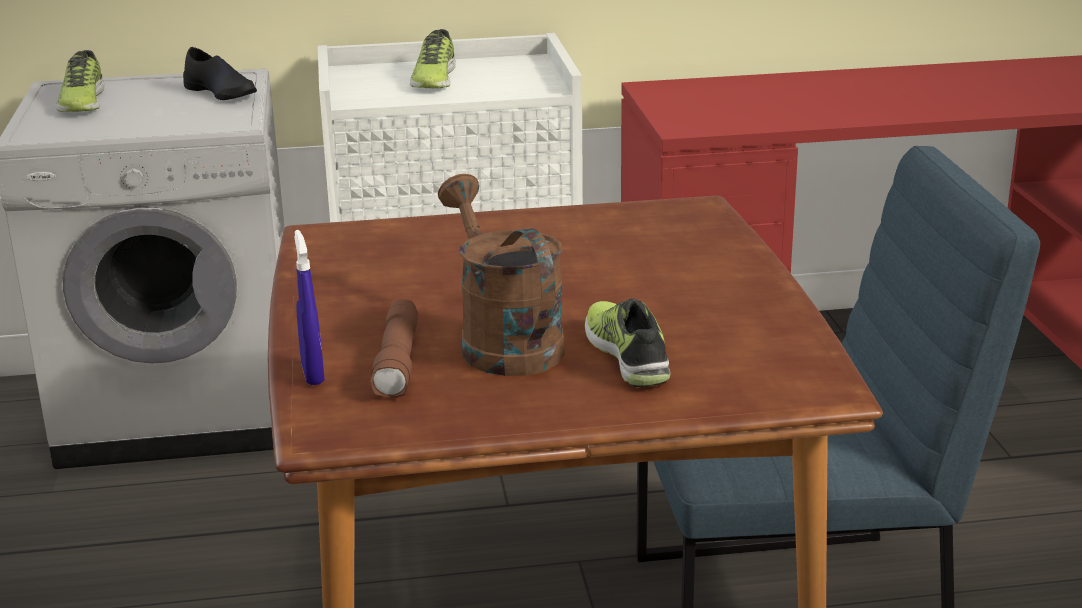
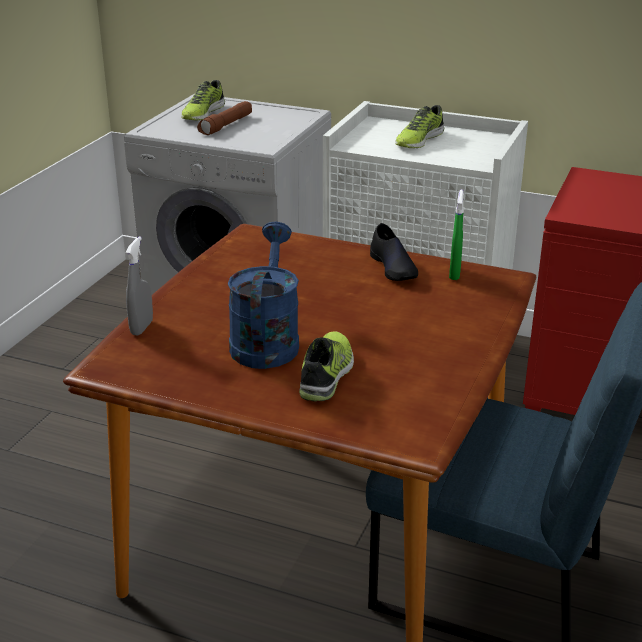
camera: 30 degrees right, 5 degrees up
black shoe [183,47,257,100] -> black shoe moved to [370,223,418,281]
blue spray bottle [295,230,325,385] -> grey spray bottle [126,236,153,336]
brown flashlight [370,299,418,398] -> brown flashlight moved to [197,101,252,135]
brown watering can [438,174,565,376] -> blue watering can [228,222,299,369]
none -> green spray bottle [449,189,464,280]

